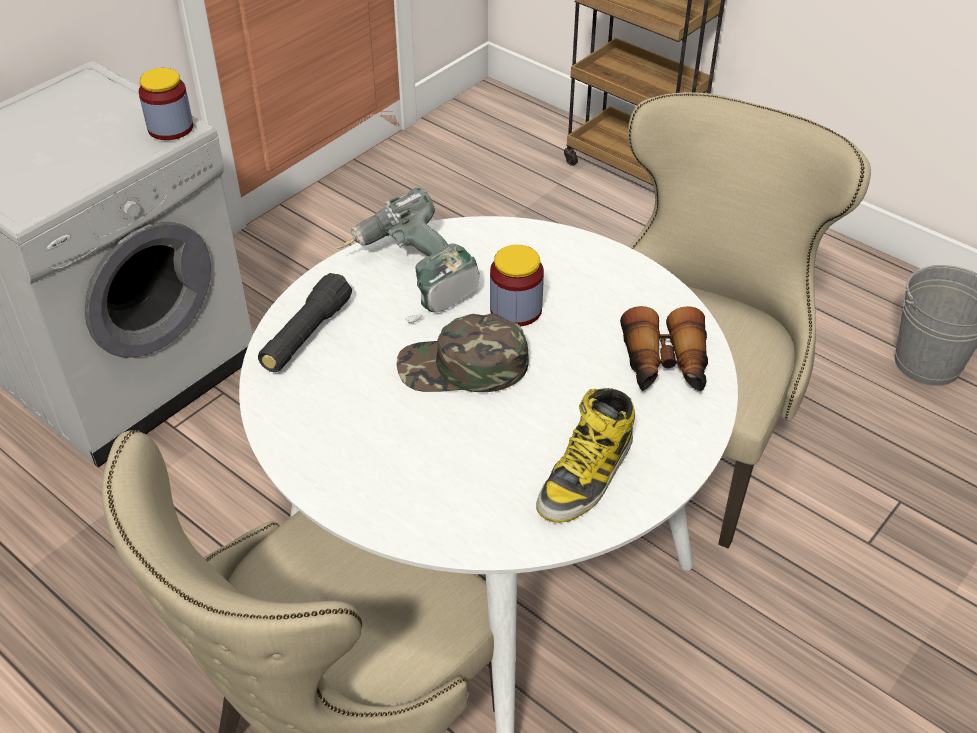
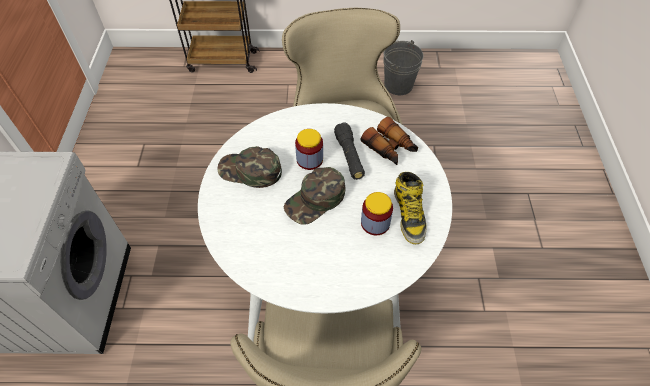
camera: 40 degrees left, 10 degrees up
jar [138,68,193,140] -> jar moved to [361,192,393,235]
black flashlight [258,273,352,372] -> black flashlight moved to [334,122,365,180]
power drill [337,187,480,323] -> green cap [217,146,282,188]

